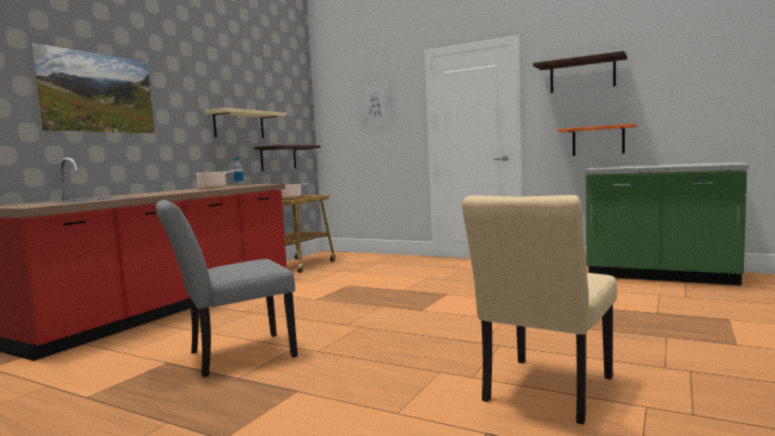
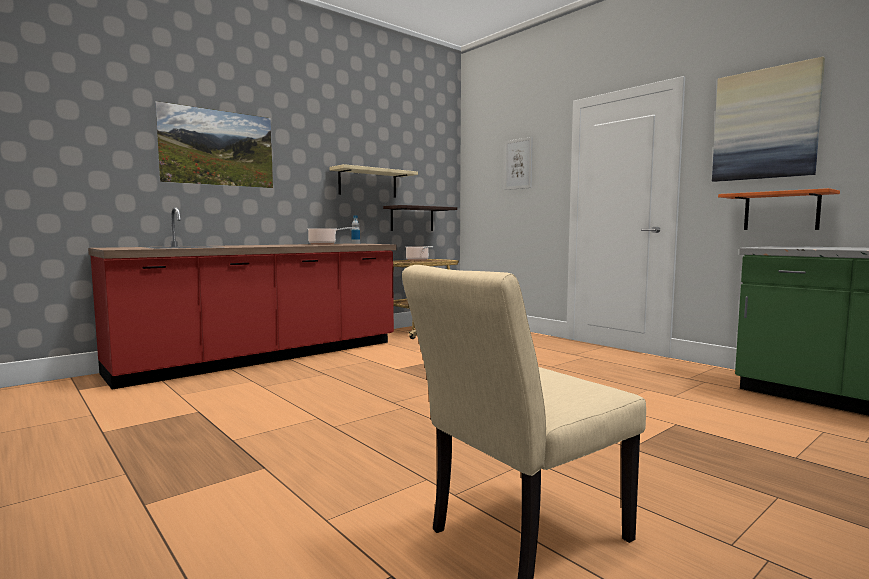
camera: 20 degrees right, 0 degrees up
grey chair [155,200,298,377] -> none
shelf [533,51,627,93] -> picture [712,57,825,182]

